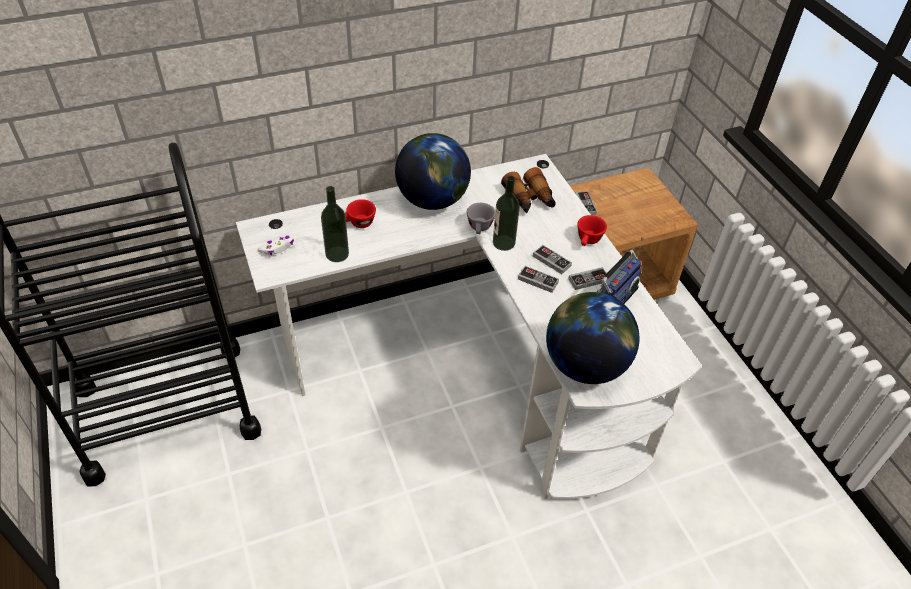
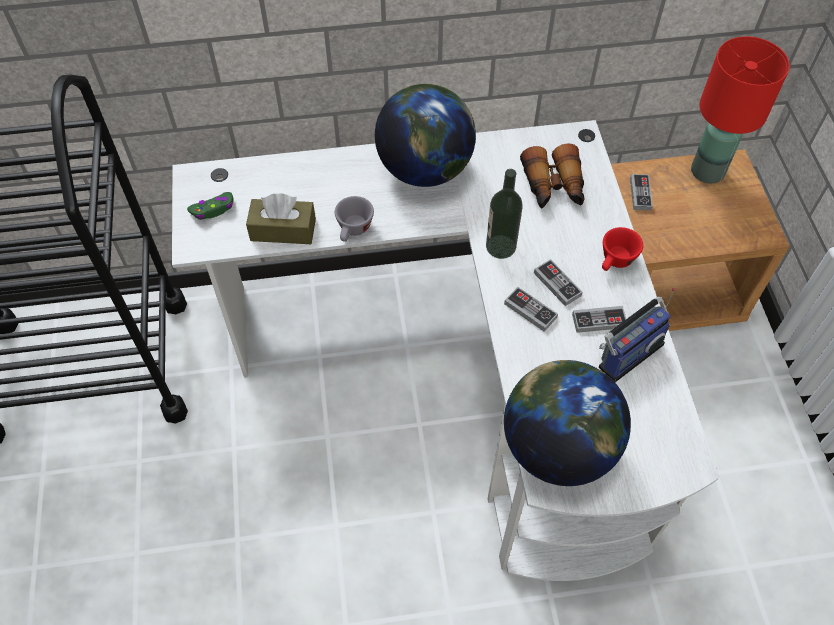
camera: 15 degrees right, 10 degrees up
white game controller [257,234,294,255] -> green game controller [187,192,233,220]
bottle [321,186,349,262] -> brown tissue box [246,194,316,244]
red cup [345,199,376,228] -> none
grey cup [467,203,495,234] -> grey cup moved to [335,196,374,242]
none -> red table lamp [691,36,790,183]

